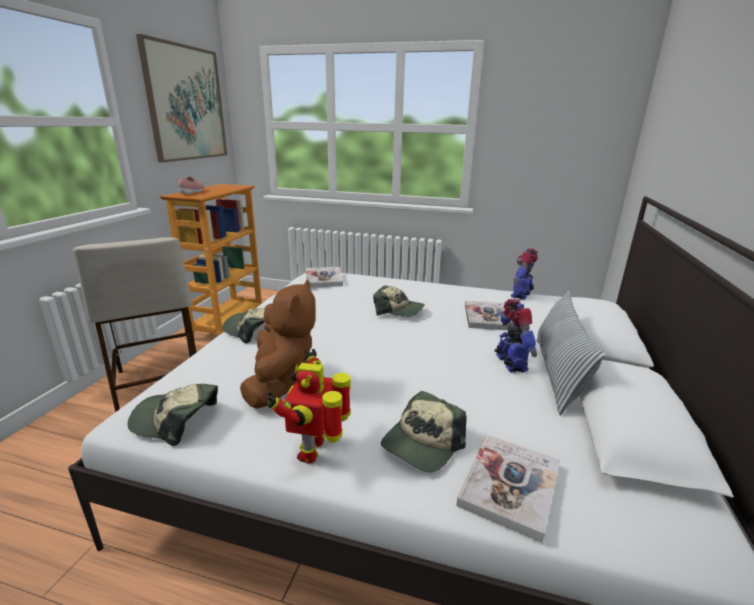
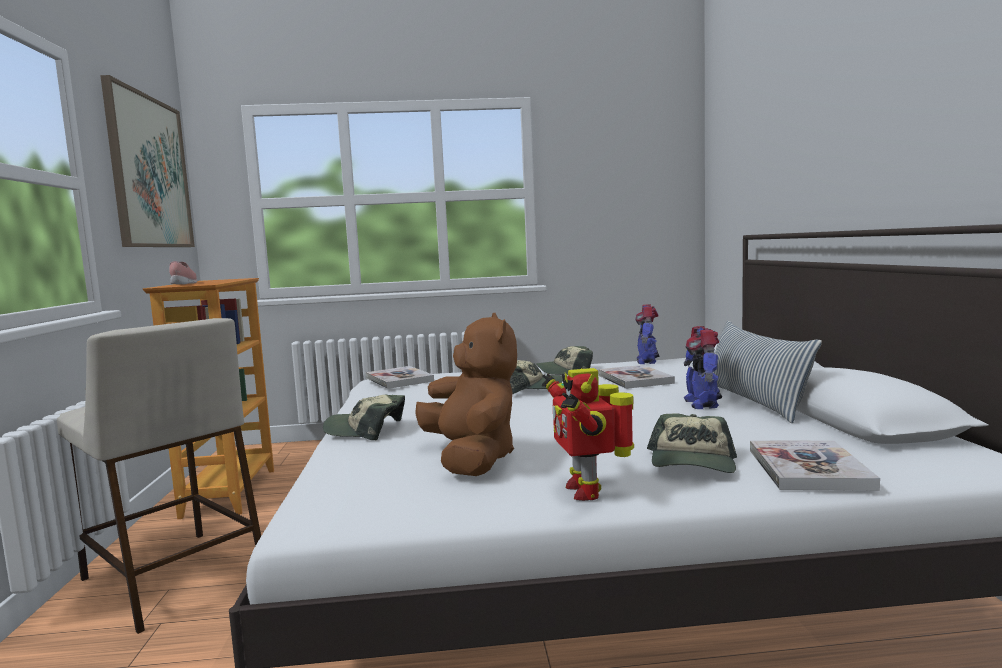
camera: 20 degrees left, 15 degrees down
cap [127,384,218,446] -> cap moved to [536,346,593,375]
toy robot [494,299,537,373] -> toy robot turned 150 degrees counterclockwise [684,326,722,409]

